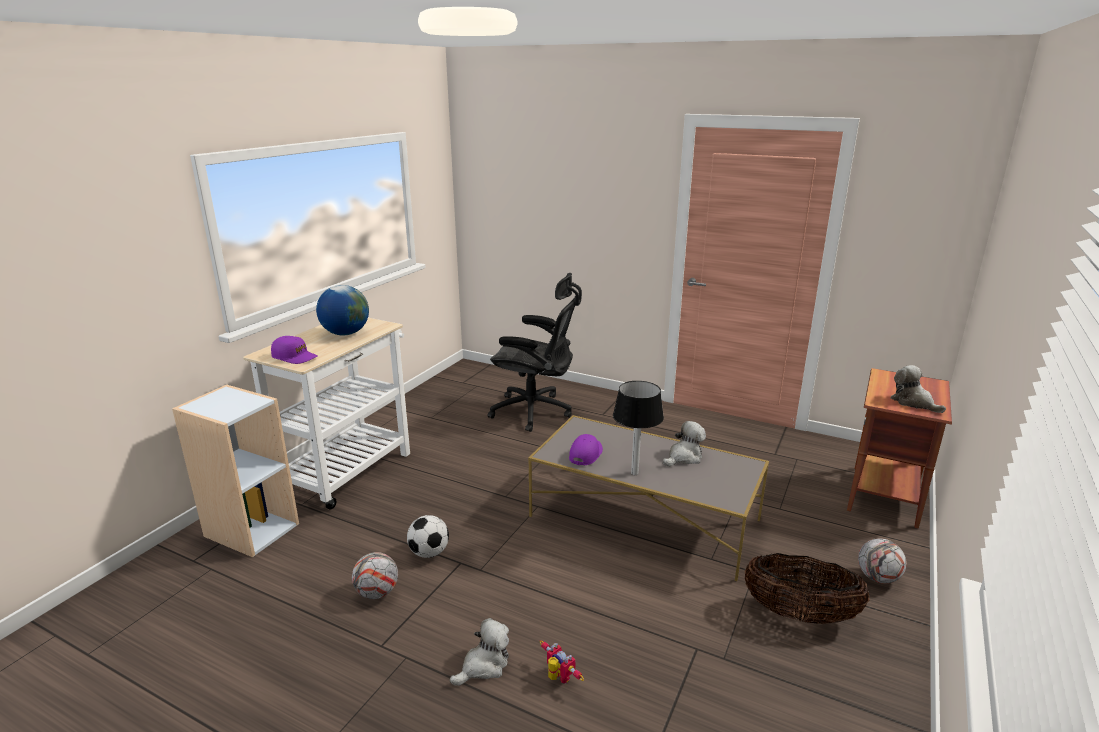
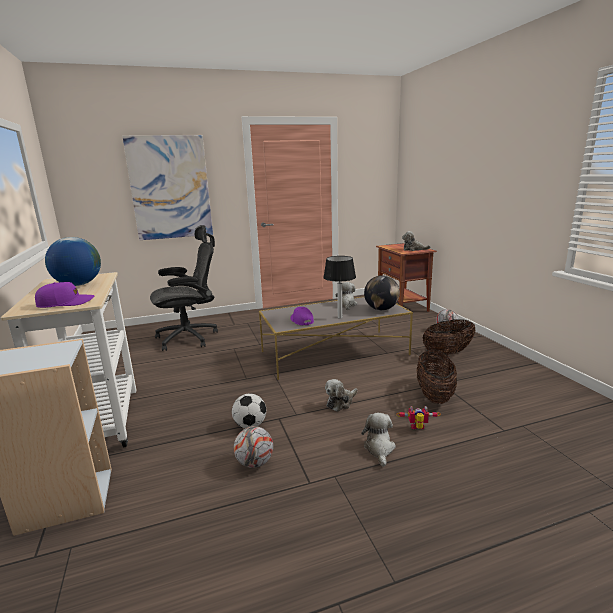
camera: 45 degrees left, 5 degrees down
none -> picture [122,135,213,240]
none -> plush toy [325,379,358,412]
none -> globe [364,275,400,310]
none -> basket [417,349,457,404]

